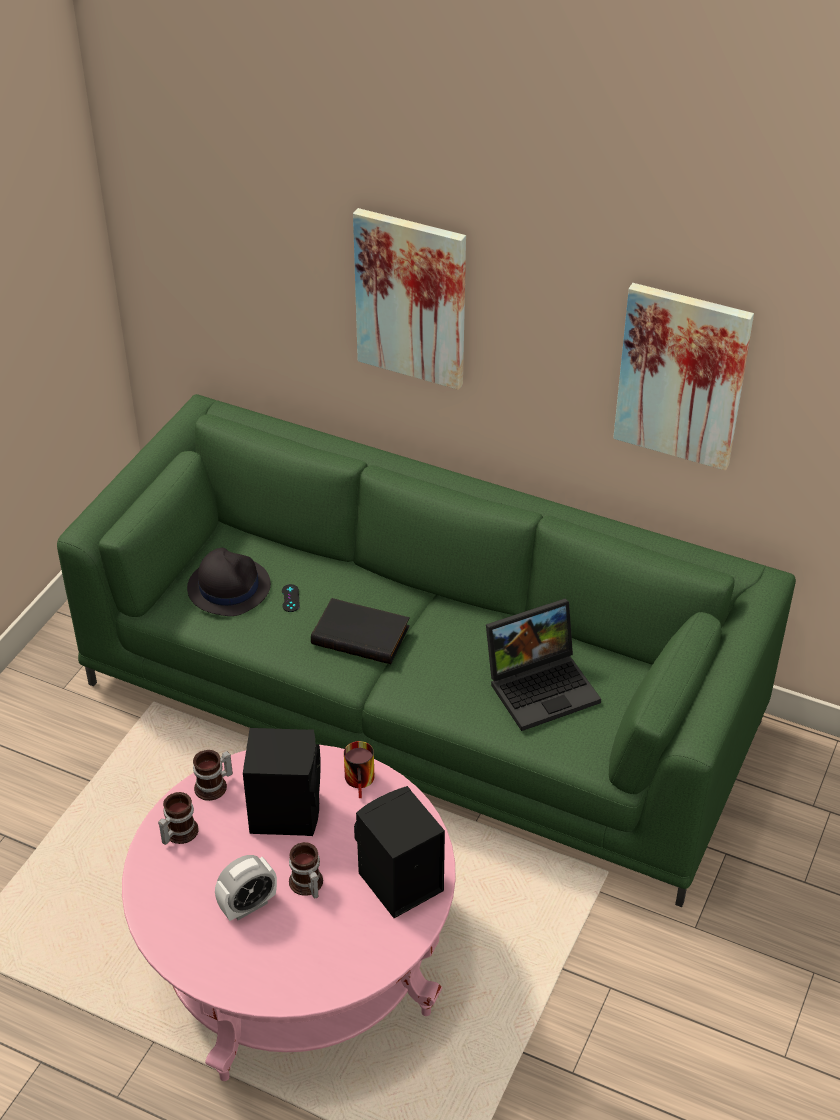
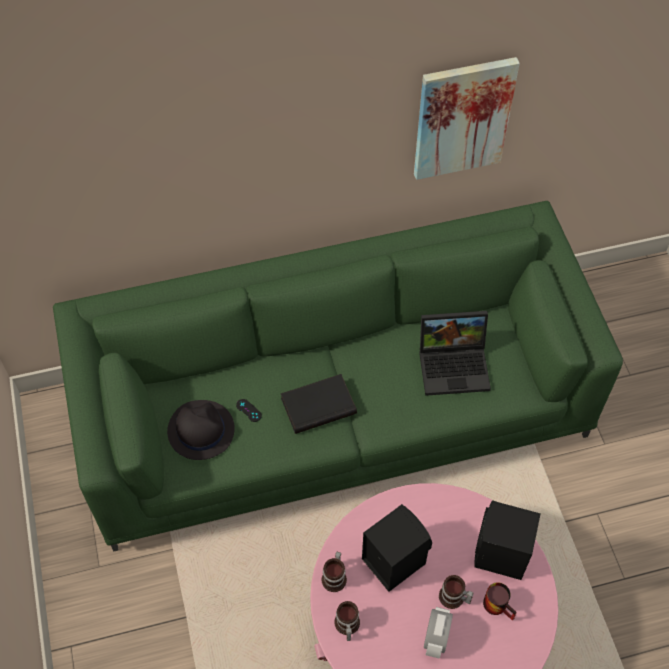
camera: 40 degrees left, 15 degrees up
mug [344,741,374,798] -> mug moved to [483,582,517,621]
picture [353,208,466,390] -> none
laptop [486,598,601,731] -> laptop turned 60 degrees clockwise [419,311,491,396]

